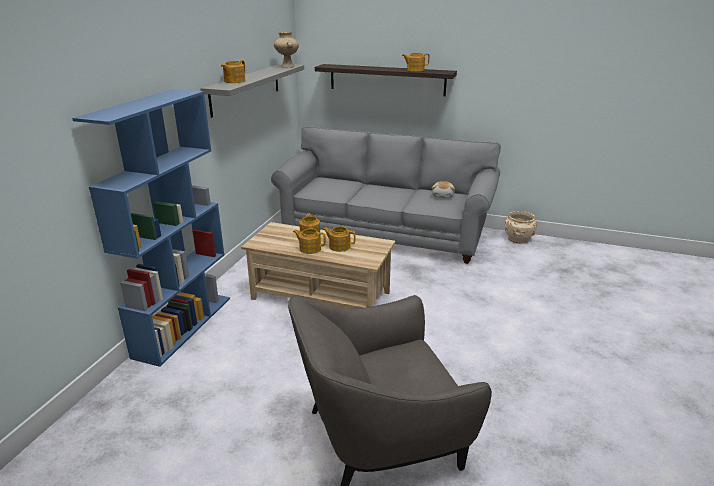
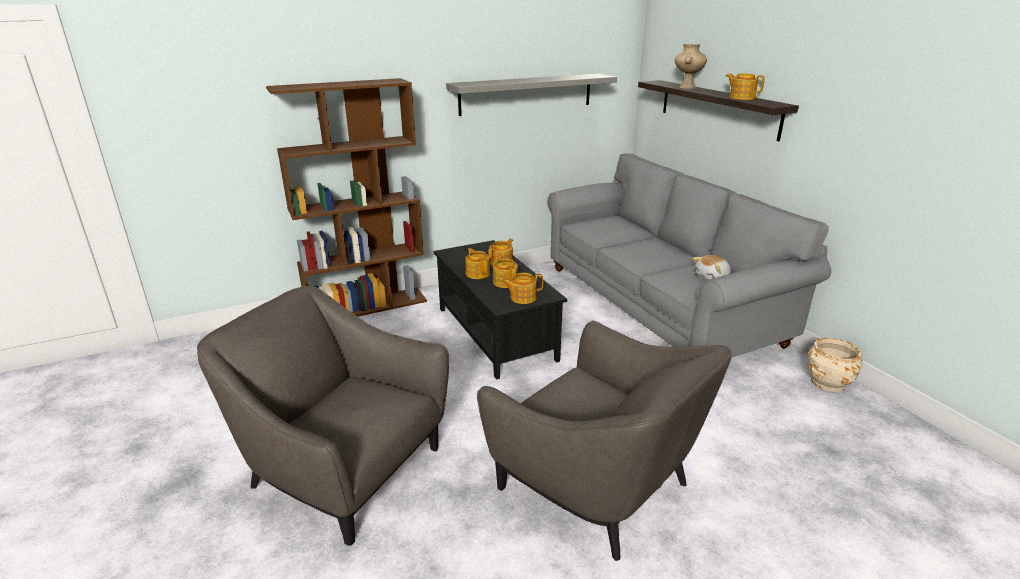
camera: 45 degrees right, 0 degrees up
blue bookcase [72,89,230,367] -> brown bookcase [266,78,427,316]
teapot [221,60,245,83] -> teapot moved to [502,273,543,304]
beige coffee table [241,222,395,308] -> black coffee table [434,240,567,380]
beige vase [274,32,299,68] -> beige vase moved to [674,44,707,89]
none -> grey armchair [477,321,732,561]

